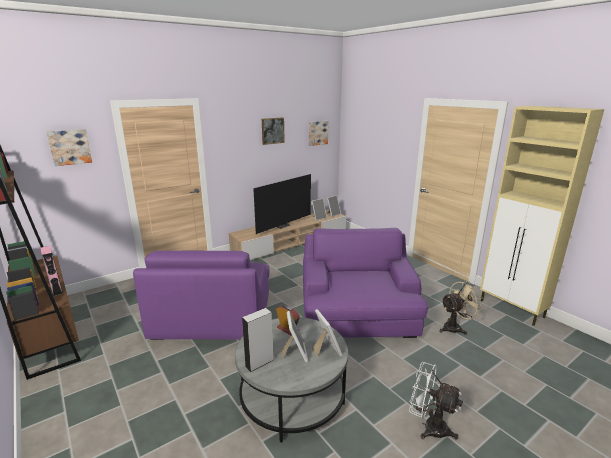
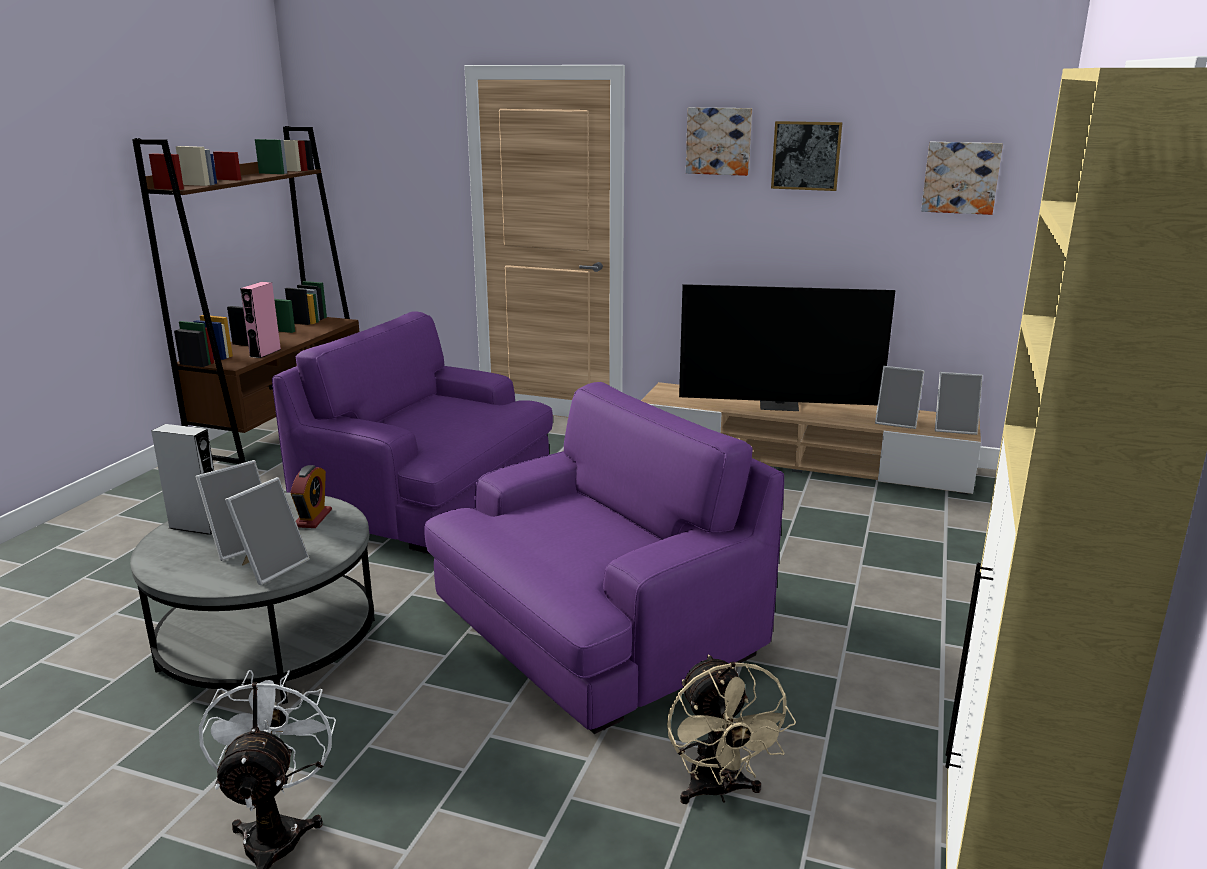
camera: 55 degrees right, 0 degrees up
picture [46,129,92,166] -> picture moved to [686,107,752,176]
purple armchair [133,251,270,340] -> purple armchair turned 60 degrees clockwise [272,311,553,554]
beige fan [439,281,483,335] -> beige fan turned 45 degrees clockwise [667,655,796,804]

